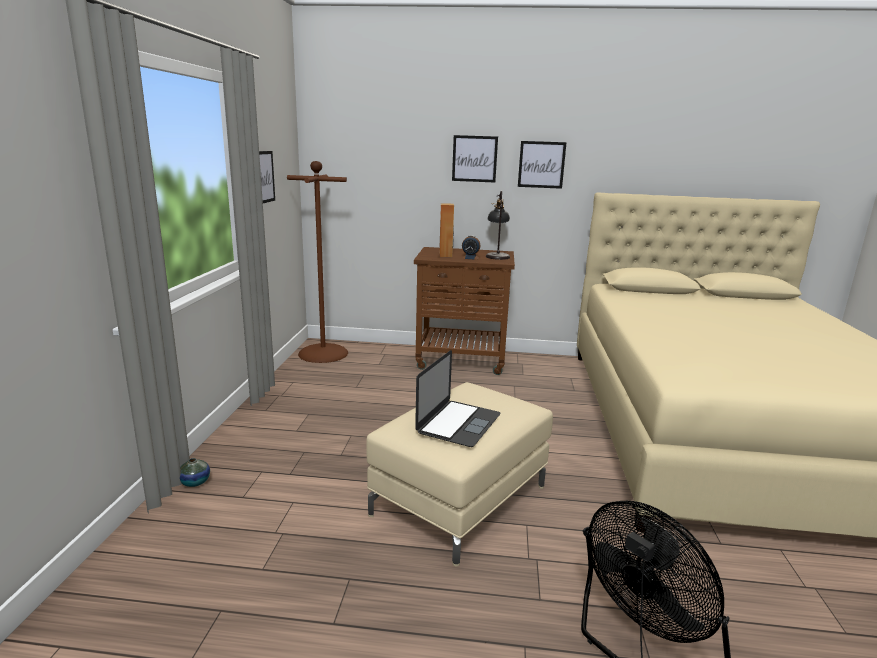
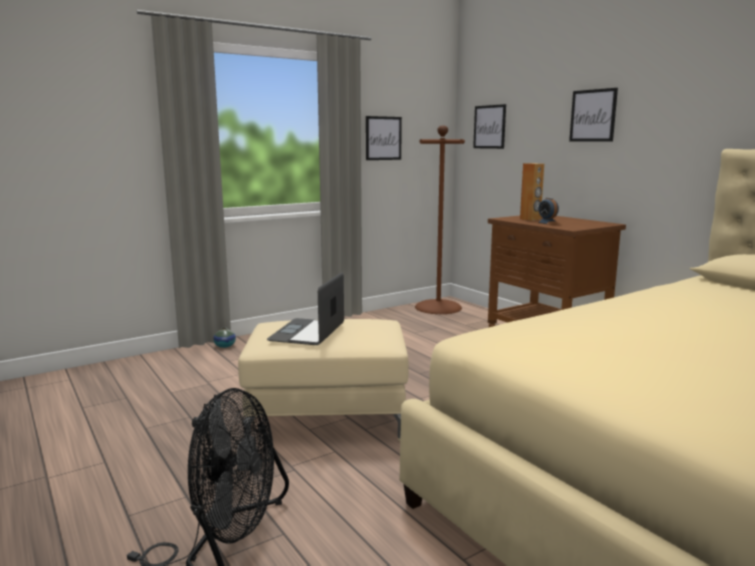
camera: 50 degrees right, 5 degrees down
laptop [415,350,501,447] -> laptop turned 120 degrees clockwise [267,272,344,345]
grey table lamp [486,190,510,260] -> none
picture [518,141,567,189] -> picture moved to [473,104,506,149]

